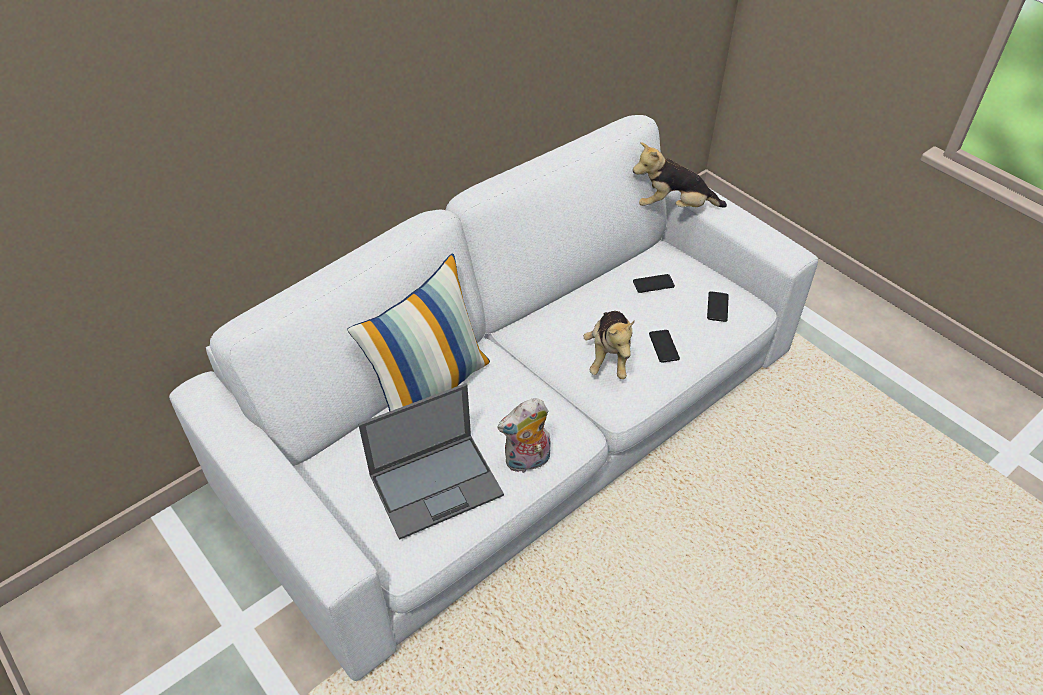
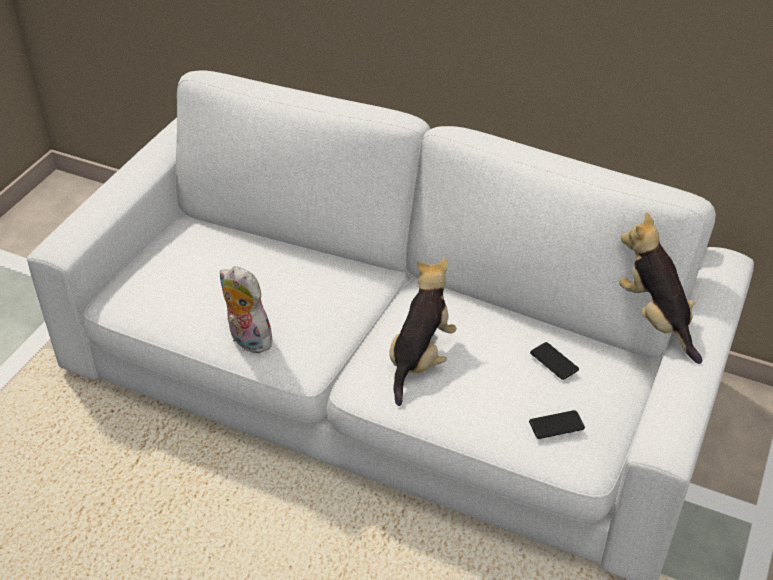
camera: 65 degrees right, 5 degrees down
pillow [347,253,490,412] -> none
laptop [358,383,504,540] -> none
plush toy [584,311,635,379] -> plush toy turned 135 degrees clockwise [389,258,456,406]
phone [649,330,680,363] -> none

